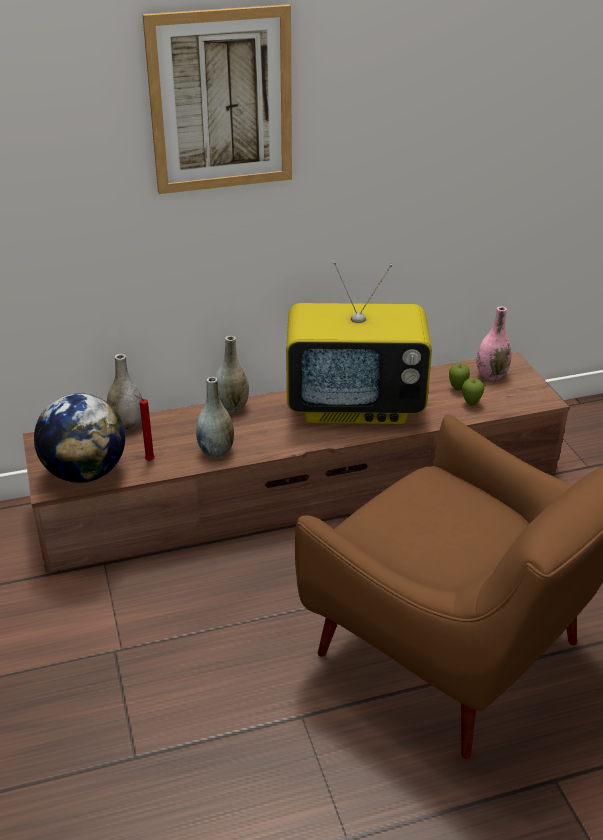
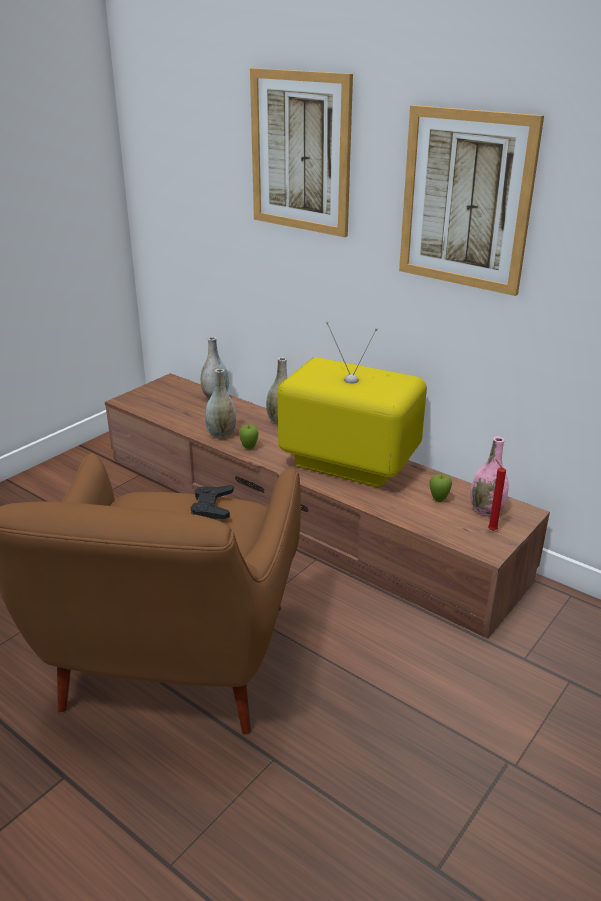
camera: 55 degrees right, 5 degrees down
globe [34,393,125,483] -> none
red candle [134,395,155,461] -> red candle moved to [488,459,506,531]
television [286,261,432,424] -> television turned 150 degrees clockwise [278,321,427,488]
apple [462,378,485,405] -> apple moved to [239,424,259,450]
none -> black game controller [191,485,234,519]
none -> picture [399,105,544,296]

